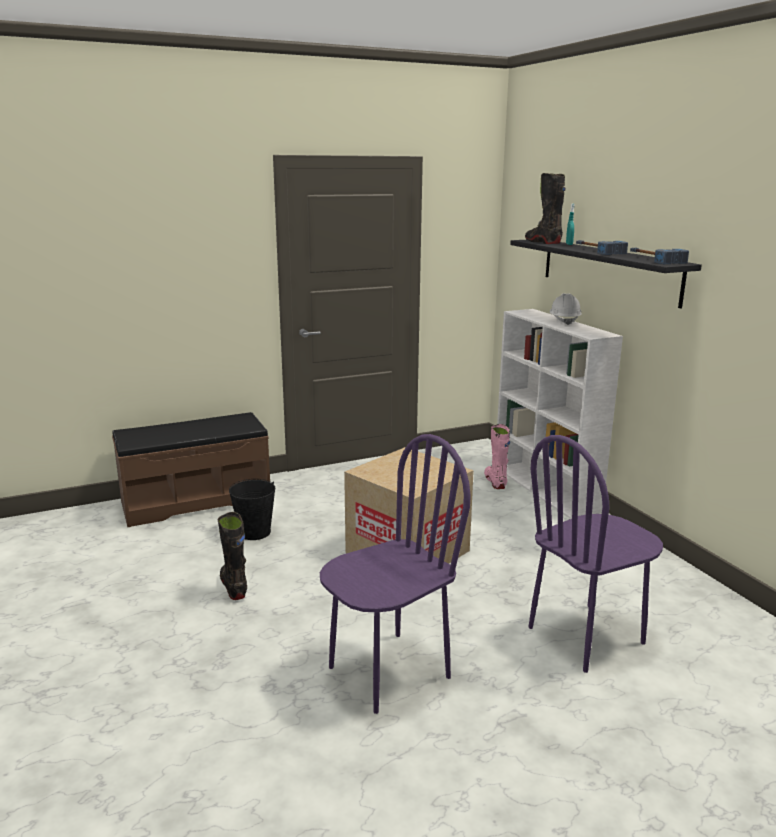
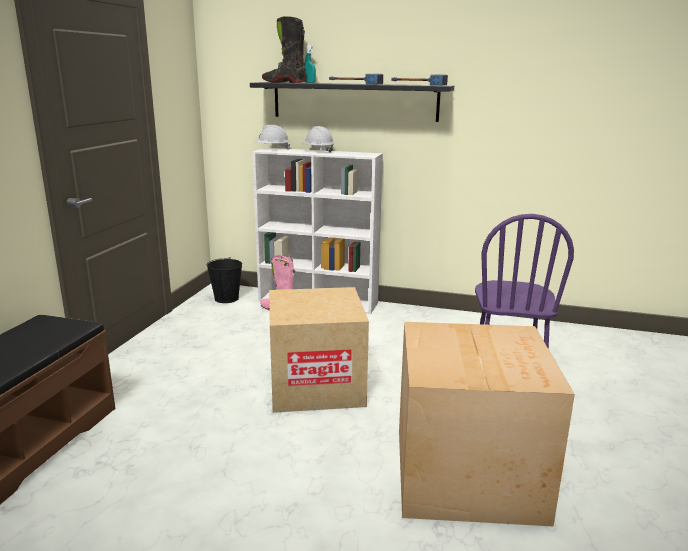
camera: 50 degrees left, 0 degrees up
black boot [218,512,247,600] -> none
black bucket [229,479,275,540] -> black bucket moved to [206,257,242,303]
purple chair [320,434,471,714] -> cardboard box [399,322,575,527]
none -> white hard hat [255,125,291,149]

